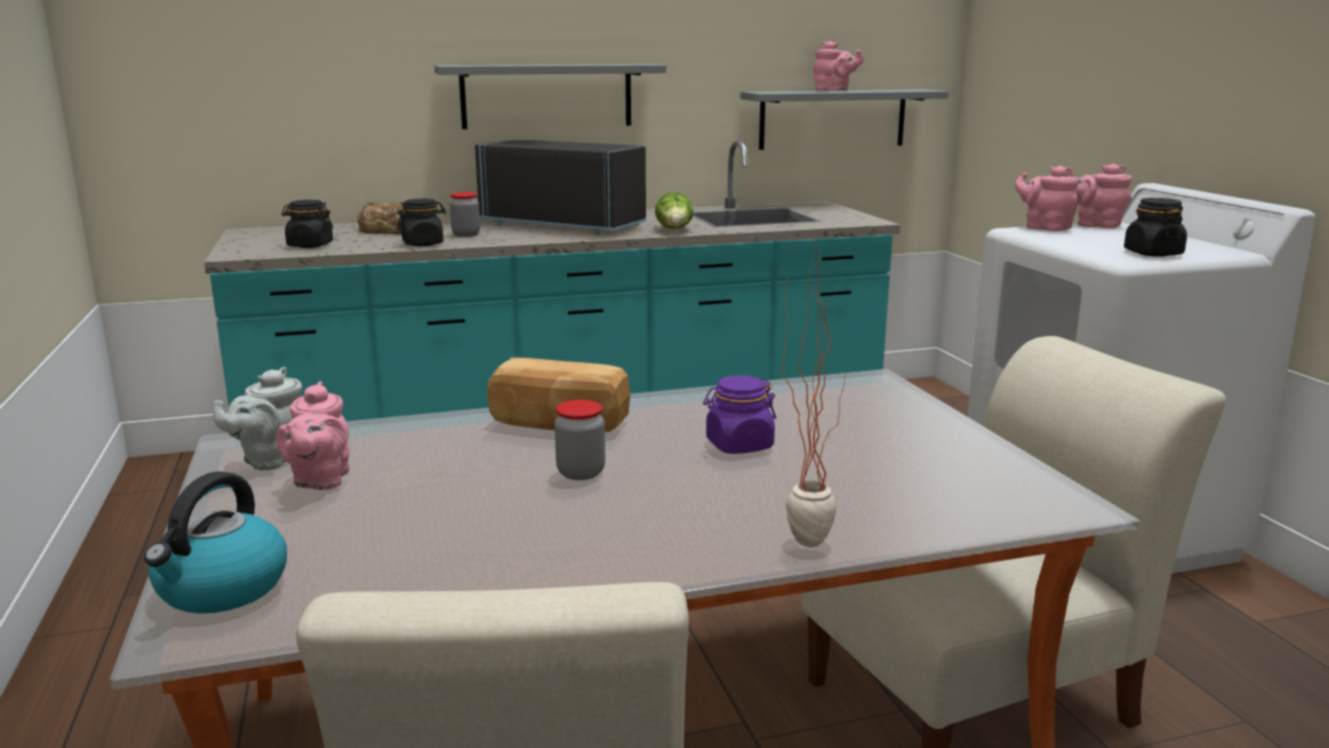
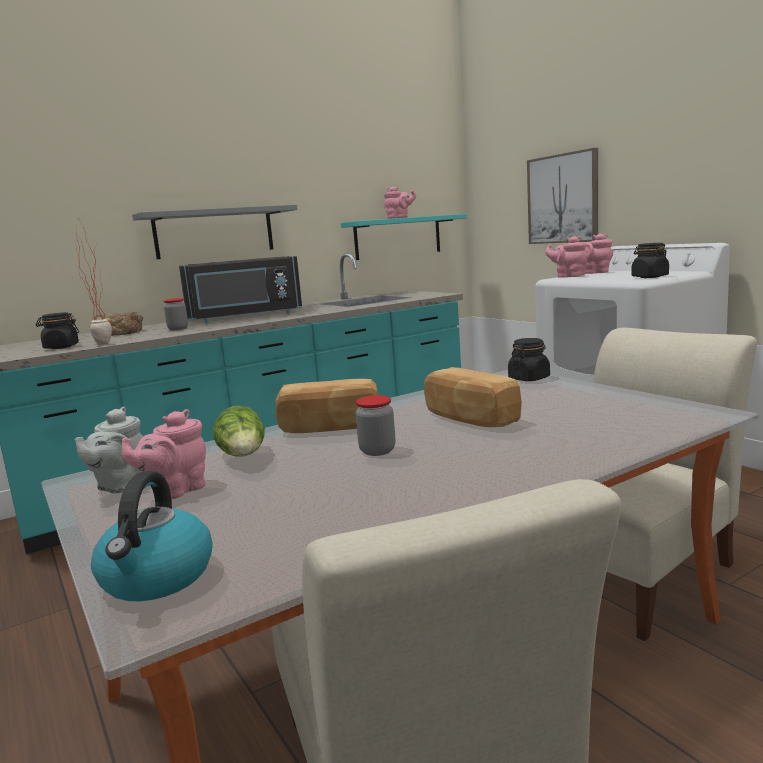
camera: 15 degrees left, 5 degrees down
pink teapot [276,381,349,490] -> pink teapot turned 60 degrees clockwise [122,409,206,499]
black jar [397,199,446,246] -> black jar moved to [508,338,550,381]
black microwave [475,140,646,234] -> black microwave turned 150 degrees clockwise [179,256,302,323]
lettuce [655,192,694,229] -> lettuce moved to [213,405,265,457]
purple jar [703,375,776,454] -> bread [424,367,522,427]
grey shelf [741,89,949,150] -> turquoise shelf [341,214,467,260]
potted plant [782,239,846,547] -> potted plant moved to [76,221,112,345]
none -> picture [527,148,598,244]

